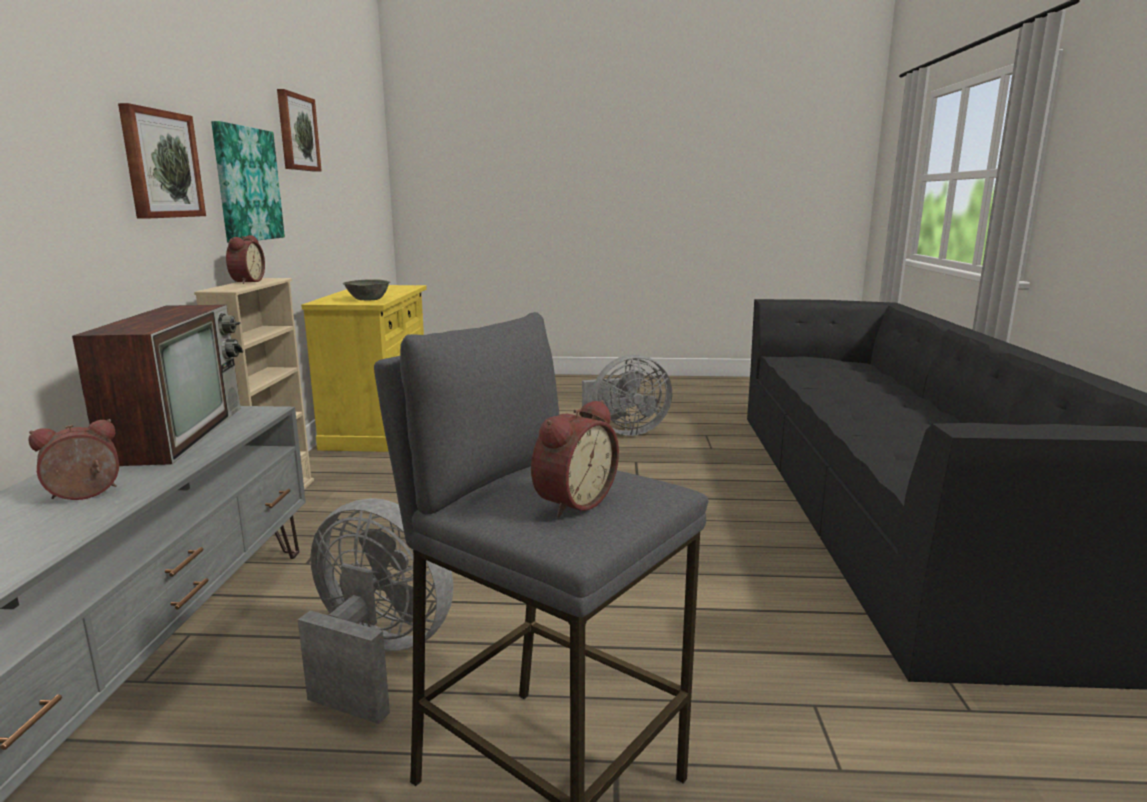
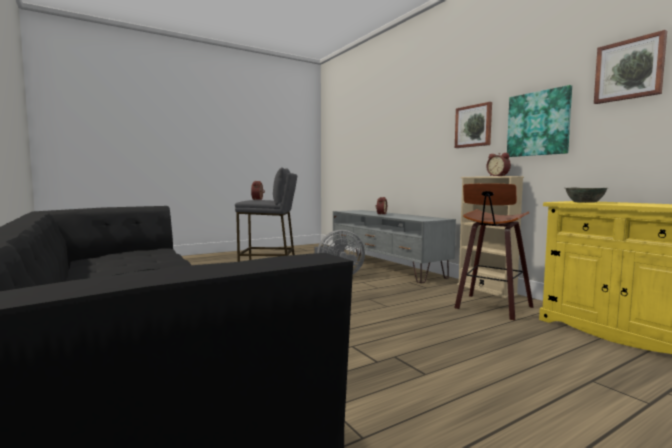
camera: 145 degrees right, 10 degrees down
television [72,305,244,466] -> none
grey fan [582,355,672,436] -> none
none -> stool [454,183,534,321]

